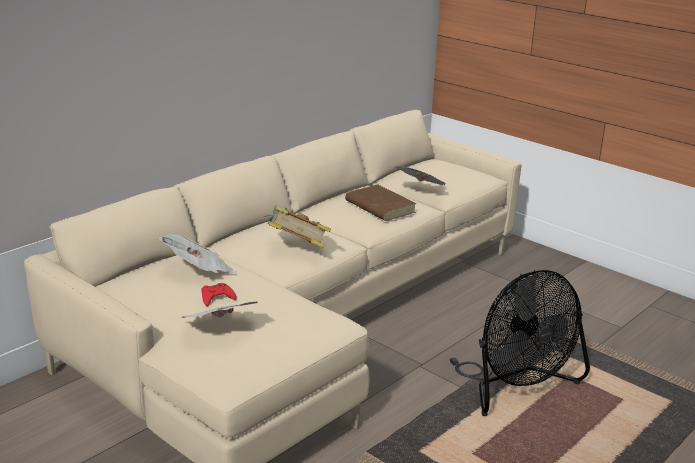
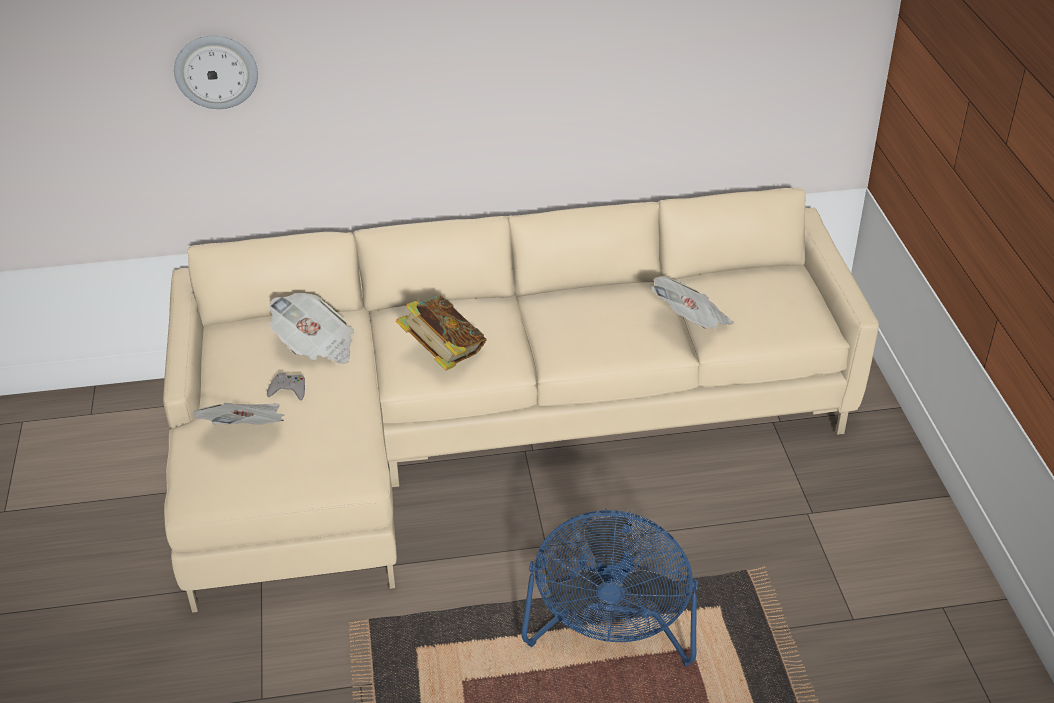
camera: 40 degrees right, 15 degrees up
red game controller [201,283,236,306] -> grey game controller [267,373,305,401]
brown book [345,184,416,221] -> none
black fan [450,270,590,416] -> blue fan [521,508,698,666]
none -> wall clock [174,36,258,109]

